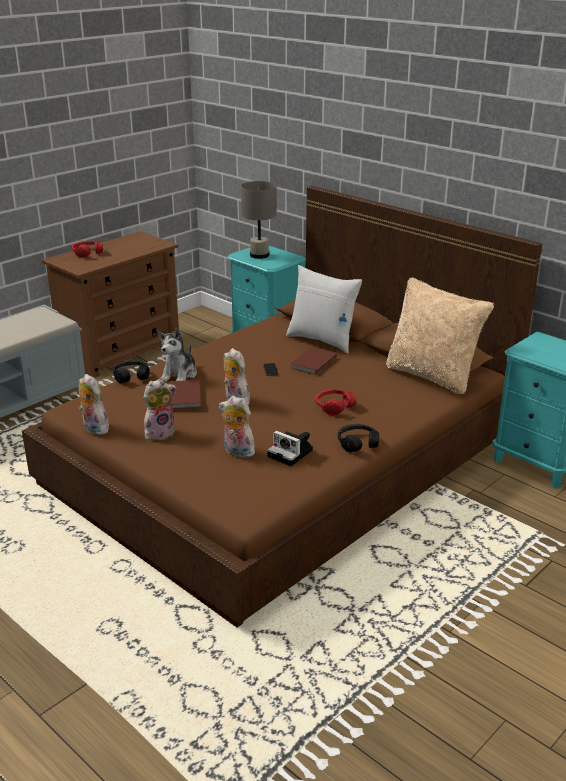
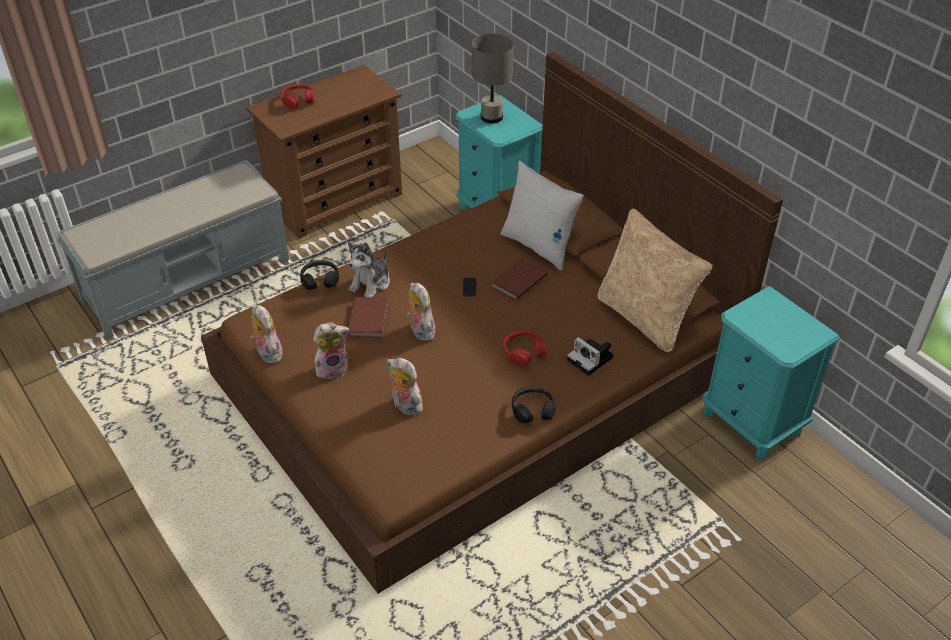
camera: 10 degrees right, 15 degrees up
camera [267,431,313,466] -> camera moved to [567,337,613,376]

